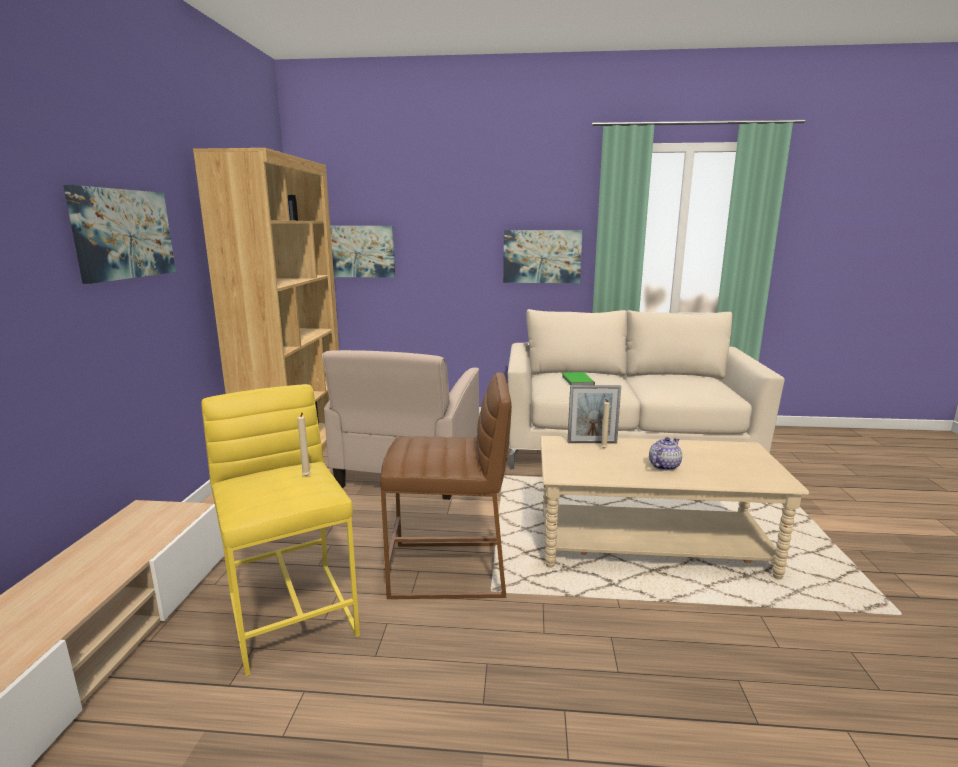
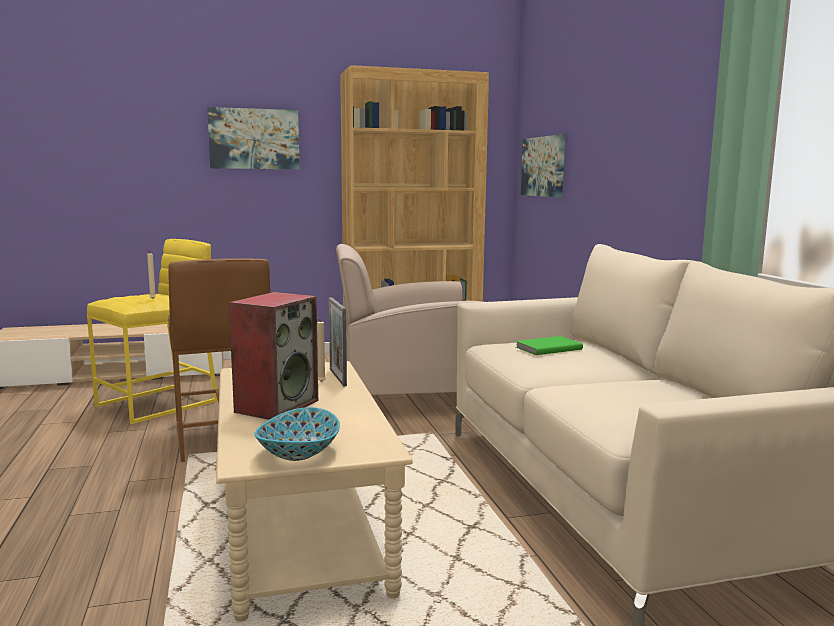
camera: 70 degrees right, 5 degrees down
picture [503,230,583,283] -> none
teapot [649,437,682,471] -> speaker [229,292,318,420]
none -> bowl [254,407,340,461]

